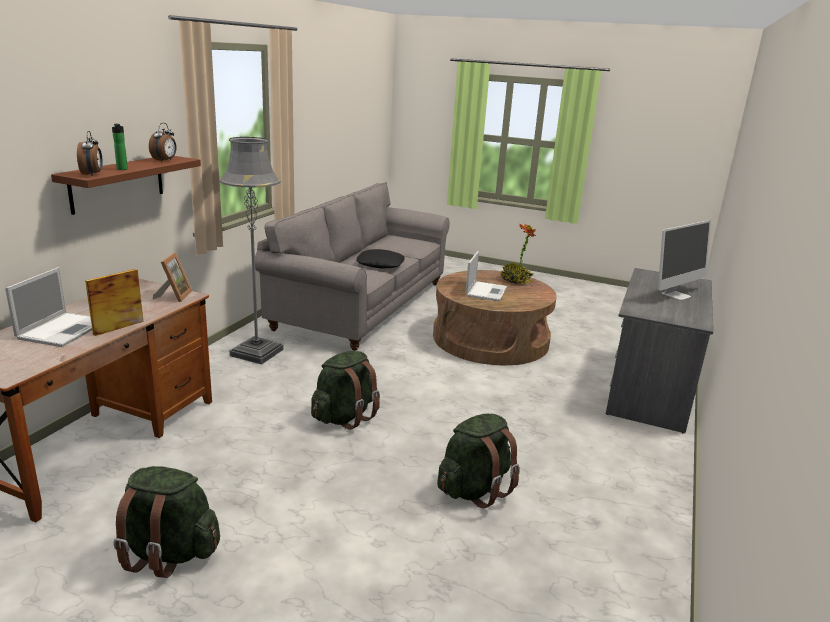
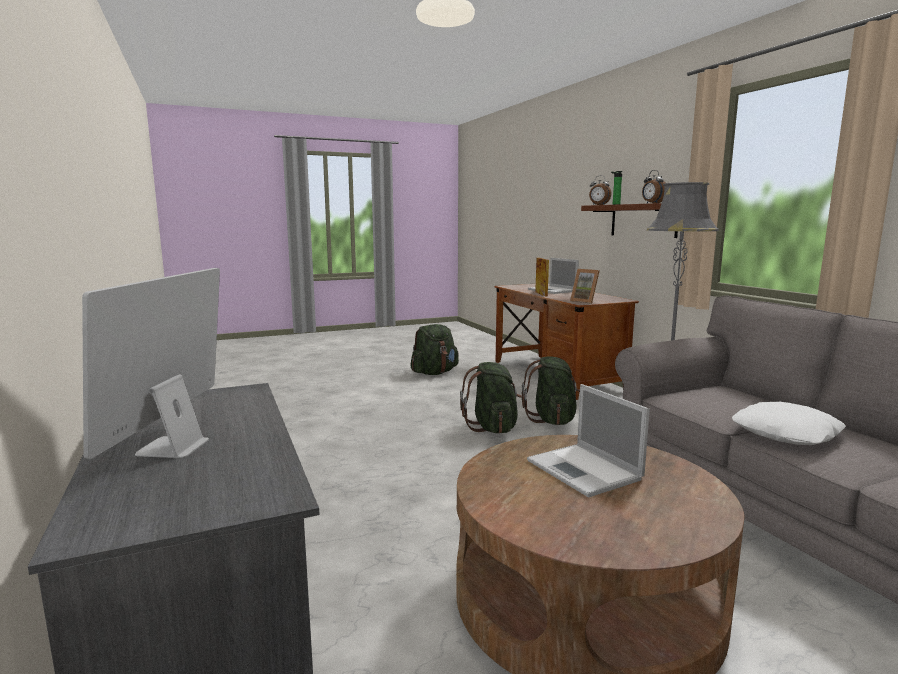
camera: 135 degrees right, 10 degrees down
black pillow [357,249,405,268] -> white pillow [732,402,846,445]
green backpack [437,414,520,508] -> green backpack moved to [522,356,580,425]
potted plant [500,224,536,284] -> none

